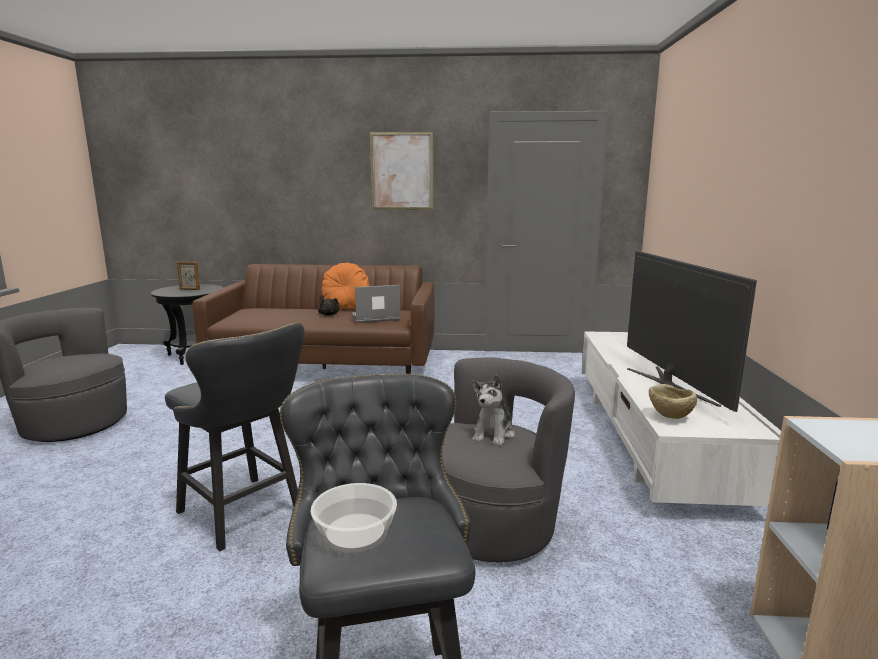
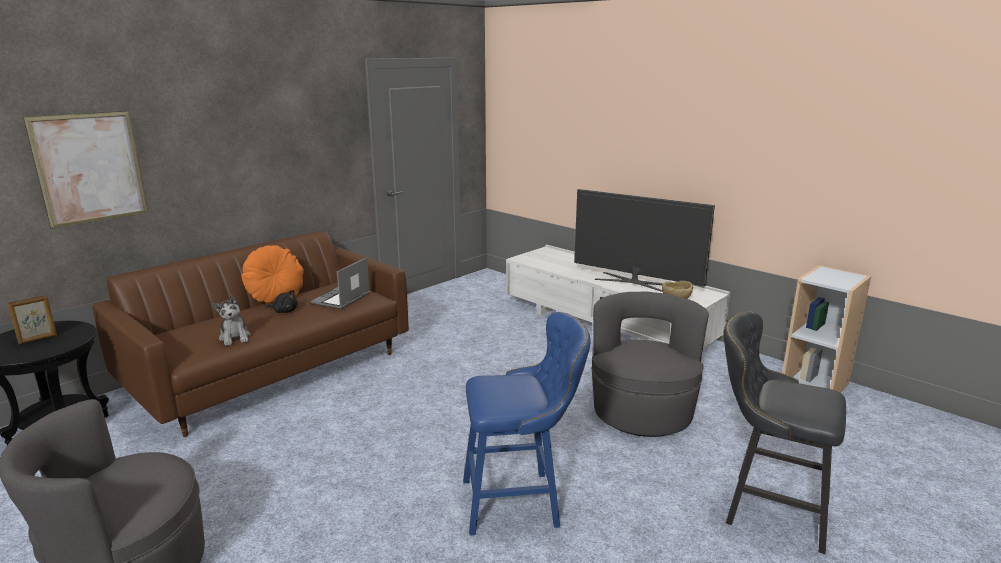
camera: 50 degrees left, 5 degrees up
grey stool [165,322,305,552] -> blue stool [463,312,591,536]
bowl [310,483,397,553] -> none
picture [369,132,434,210] -> picture moved to [23,111,149,229]
plush toy [472,375,515,446] -> plush toy moved to [213,295,251,346]

